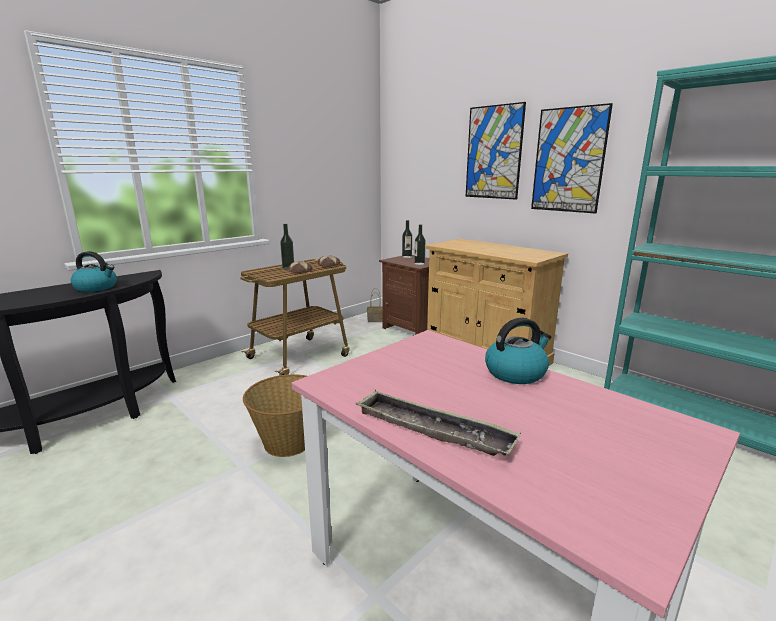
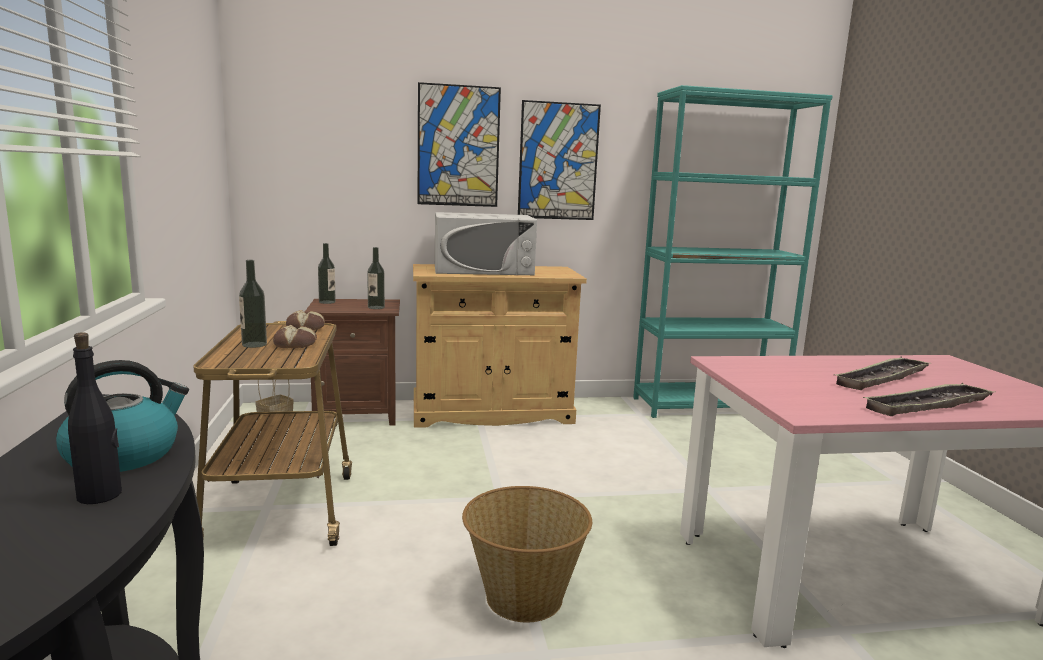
camera: 55 degrees left, 5 degrees down
kettle [485,318,551,384] -> none
none -> black bottle [68,332,122,504]
none -> white microwave [435,212,537,275]
none -> tray [836,357,930,390]

